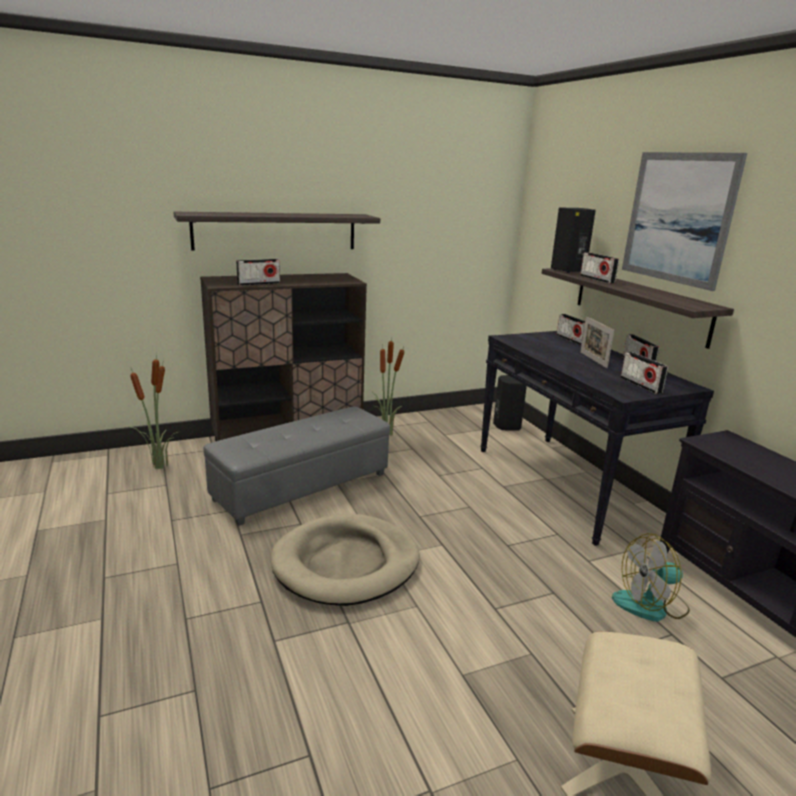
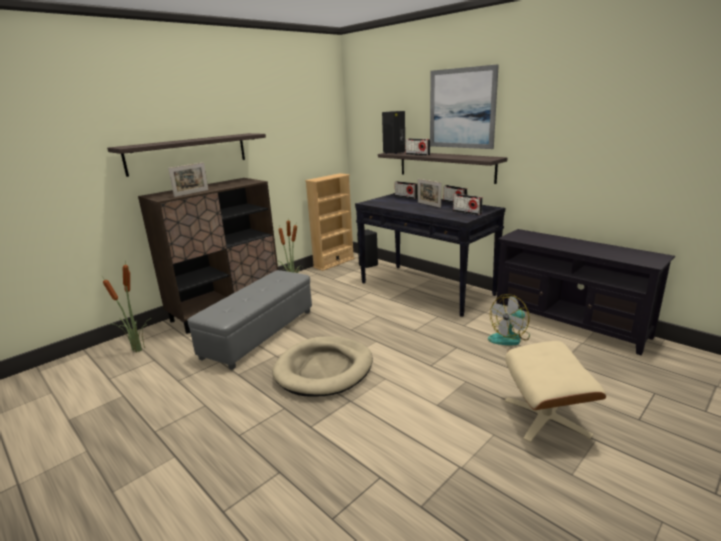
camera: 20 degrees left, 0 degrees up
radio [236,259,280,286] -> picture frame [168,162,209,197]
none -> beige bookcase [305,173,355,271]

